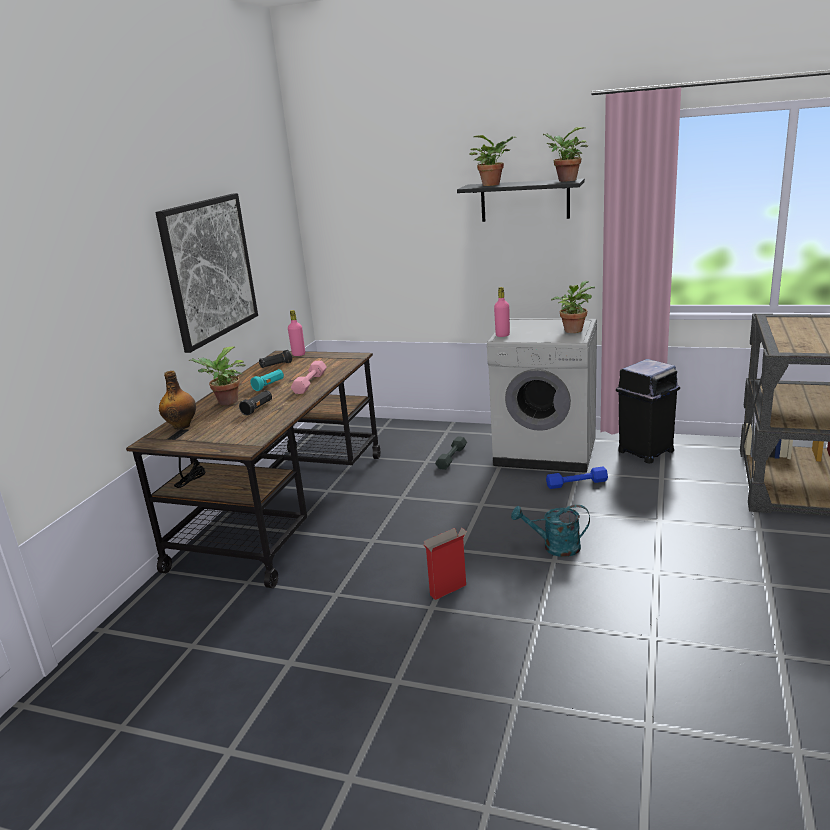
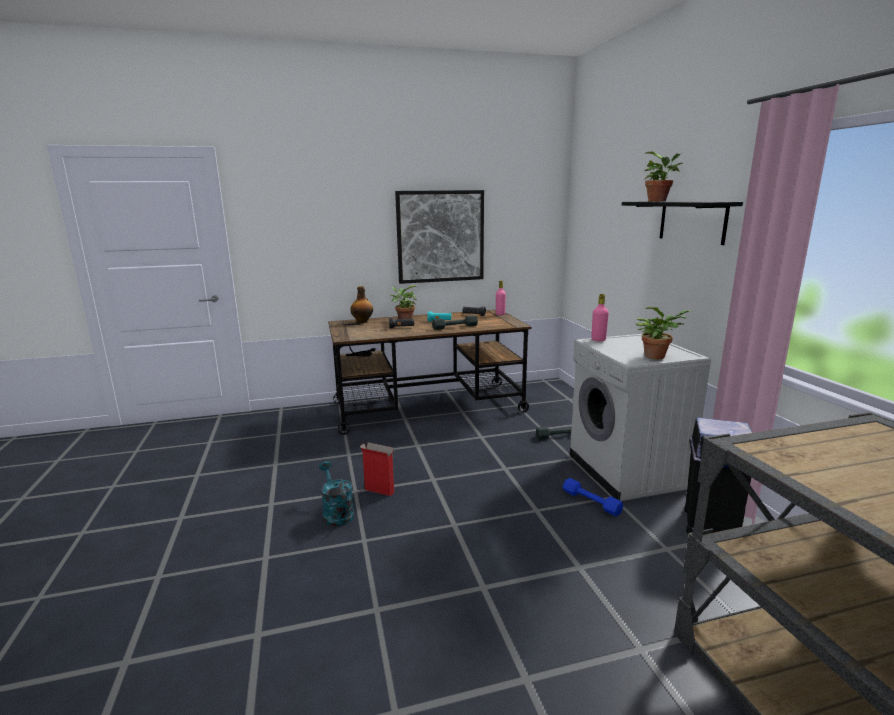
camera: 55 degrees right, 5 degrees down
pink dumbbell [291,361,327,394] -> grey dumbbell [432,315,478,330]
turquoise watering can [511,505,590,557] -> turquoise watering can moved to [319,461,354,526]
potted plant [543,127,588,181] -> none

